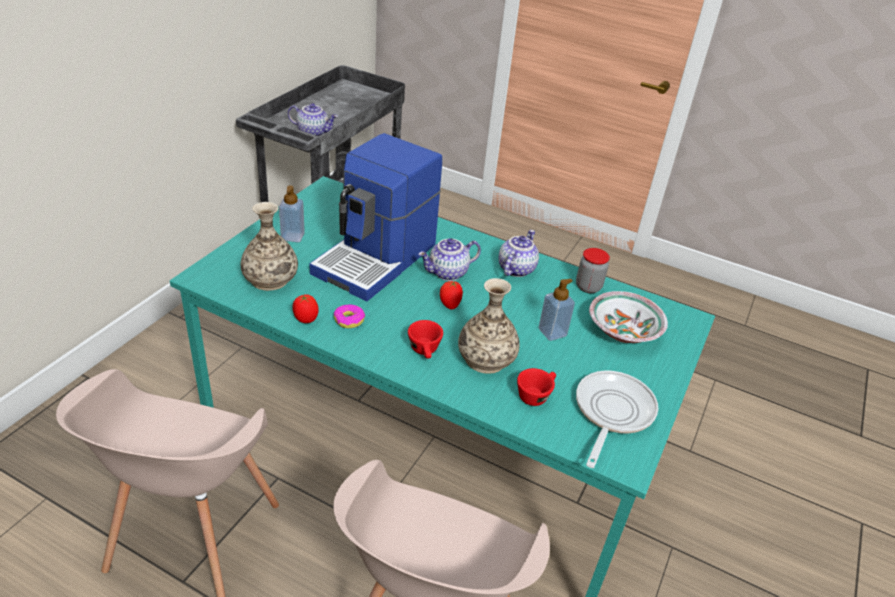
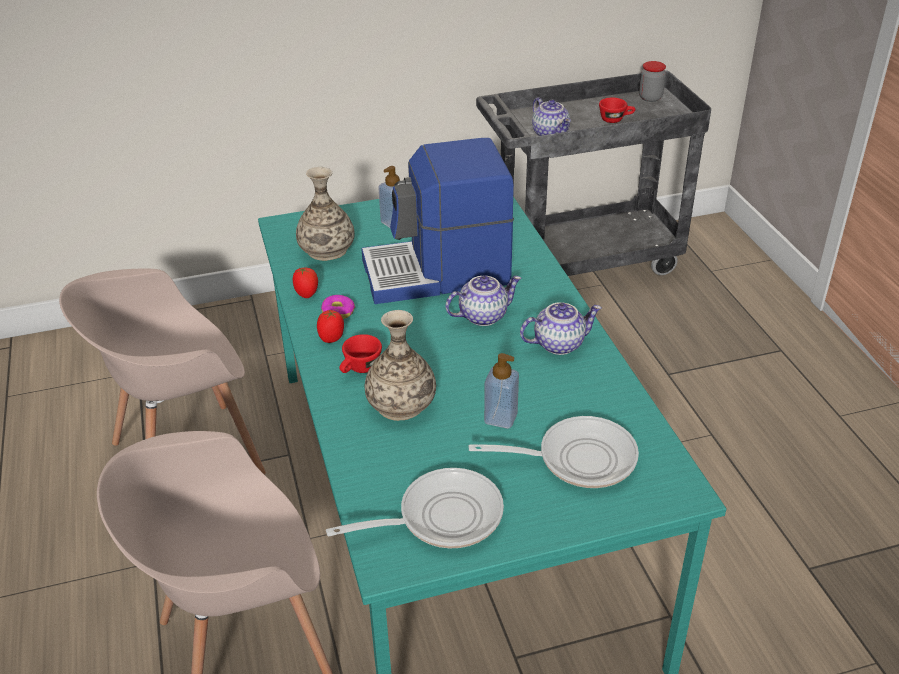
camera: 50 degrees right, 0 degrees up
teapot [418,238,481,281] -> teapot turned 135 degrees clockwise [445,276,521,326]
tomato [440,280,463,309] -> tomato moved to [317,310,344,343]
red cup [517,368,556,406] -> red cup moved to [599,98,635,123]
jar [576,248,610,293] -> jar moved to [639,61,666,102]
bowl [589,291,668,343] -> frying pan [469,416,639,488]

